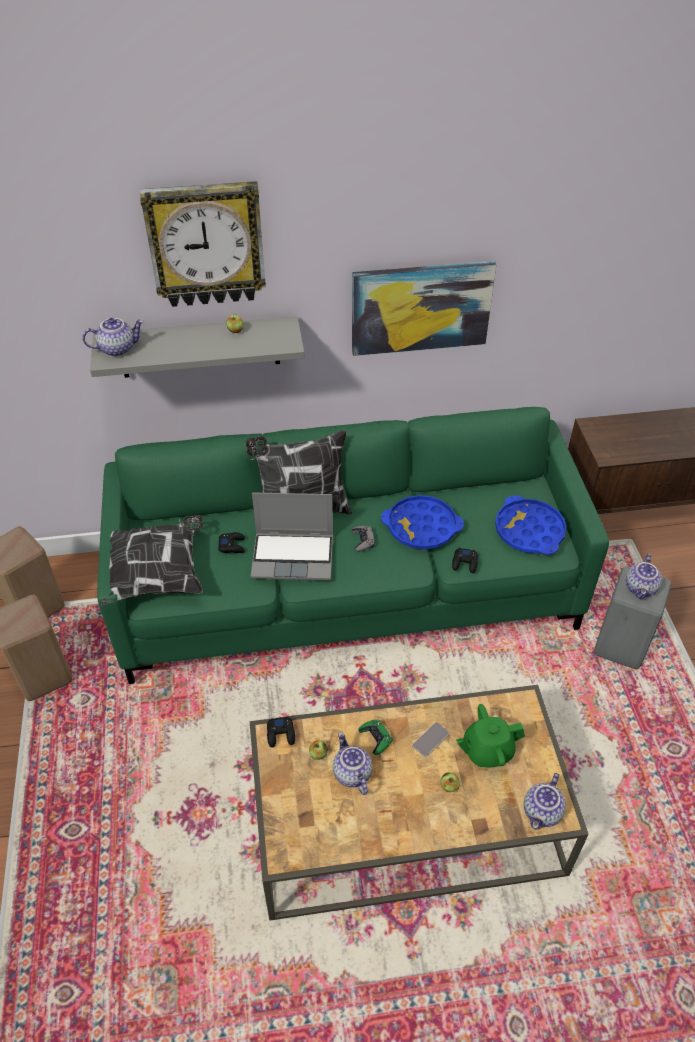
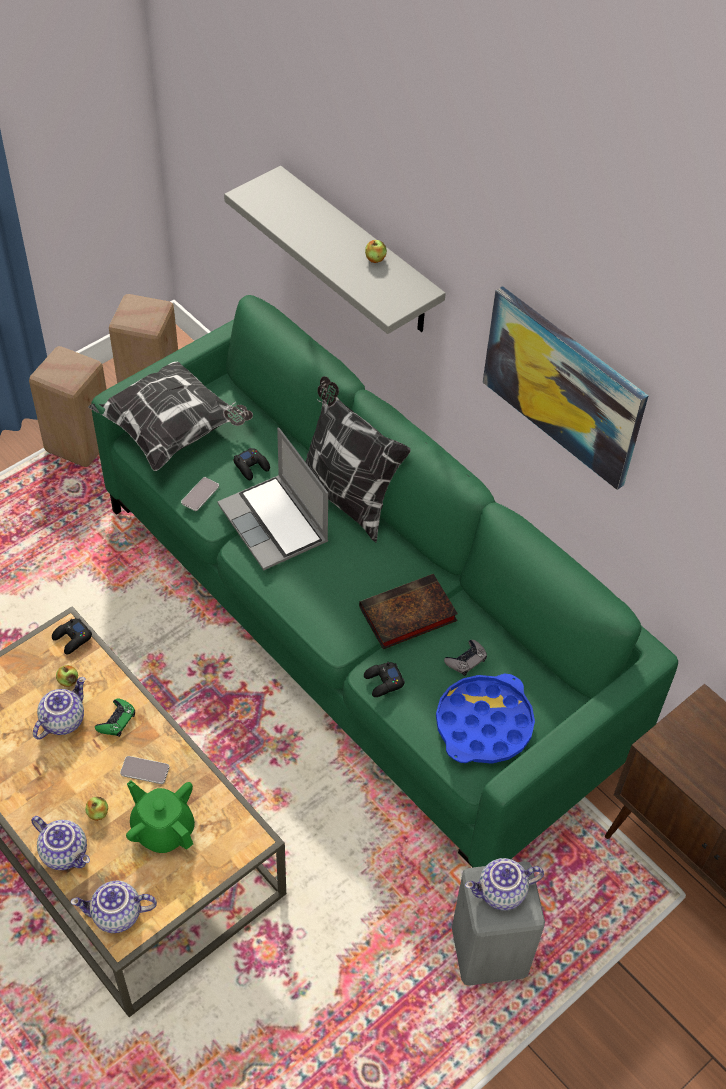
camera: 55 degrees right, 5 degrees up
teapot [82,318,144,357] -> teapot moved to [31,816,90,870]
wall clock [140,181,266,307] -> none
grey game controller [351,526,375,552] -> grey game controller moved to [444,640,487,676]
blue tray [381,495,464,549] -> book [359,574,458,649]
none -> phone [181,477,219,511]

